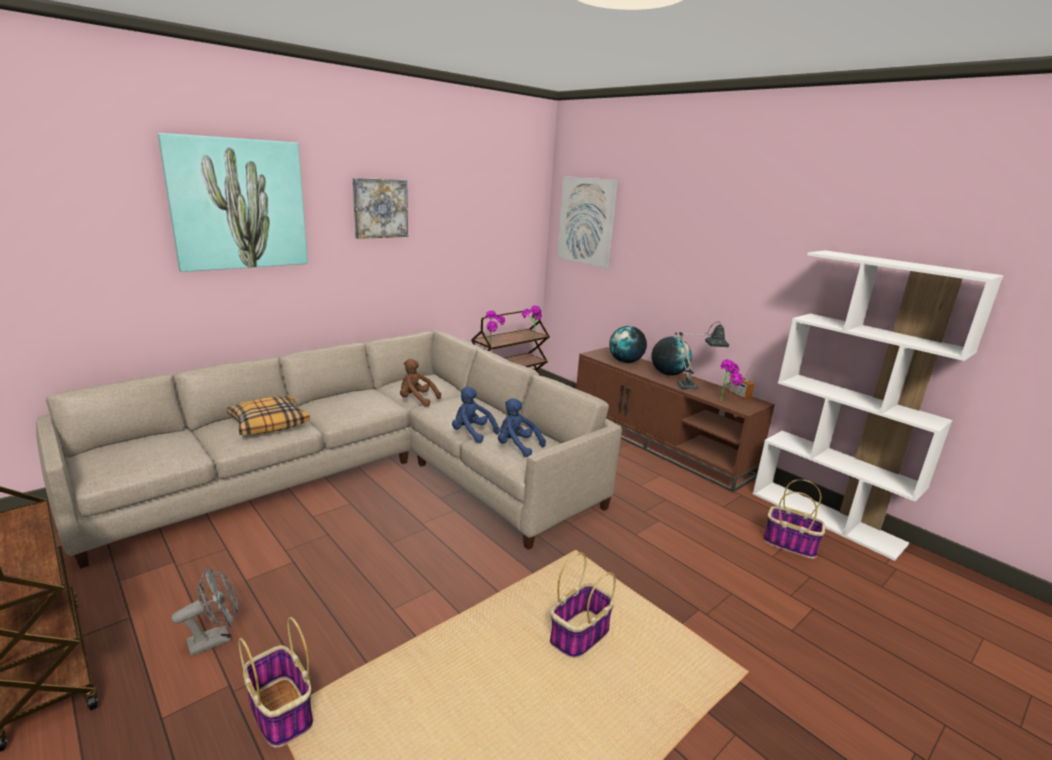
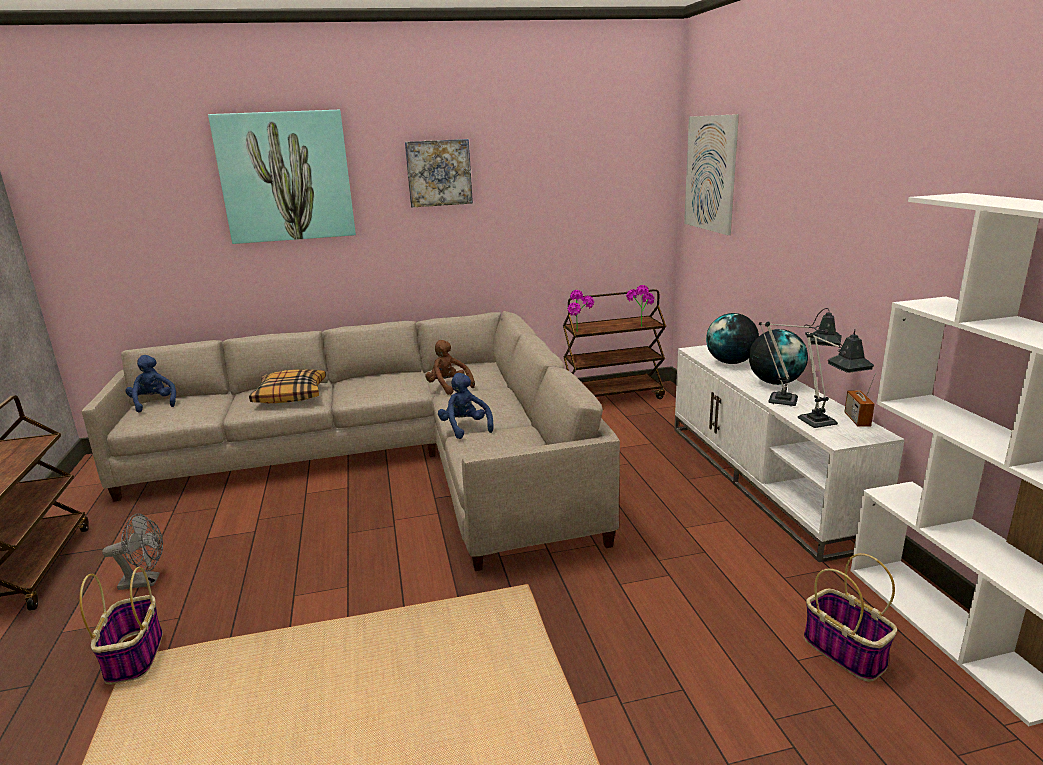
camera: 30 degrees right, 0 degrees up
blue plush toy [498,398,546,457] -> blue plush toy moved to [126,355,176,413]
basket [550,553,616,658] -> none
brown tv stand [576,347,775,492] -> white tv stand [674,345,905,562]
potted plant [721,359,743,400] -> table lamp [798,330,874,428]

